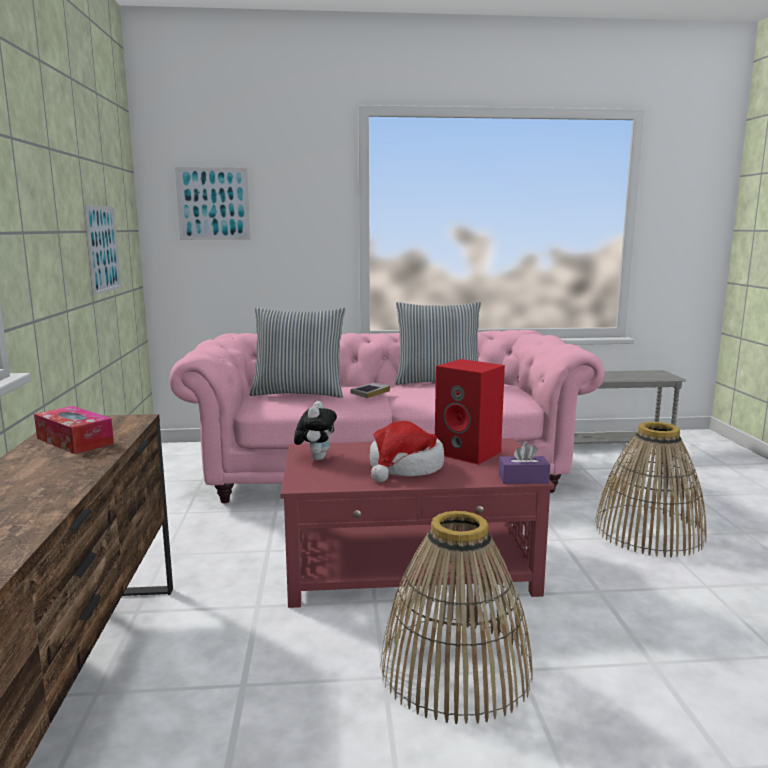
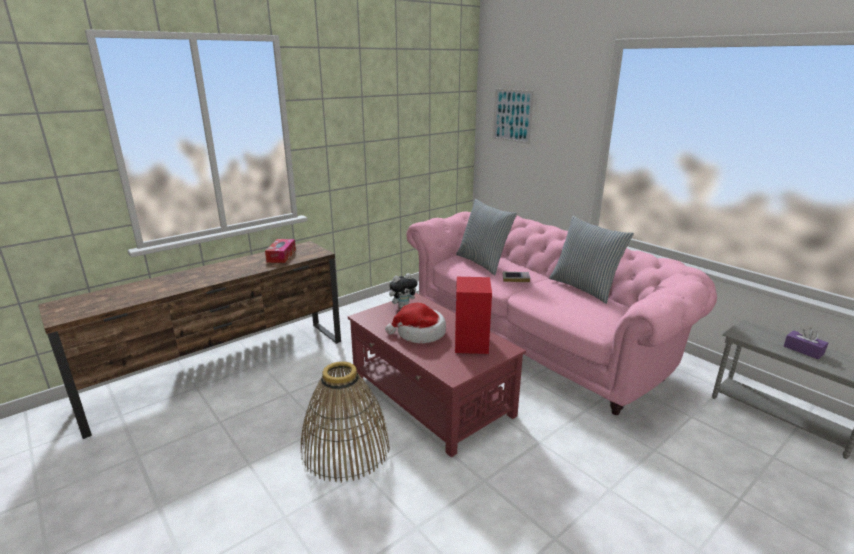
camera: 55 degrees right, 10 degrees up
picture [84,205,121,296] -> none
purple tissue box [499,442,550,484] -> purple tissue box moved to [784,327,828,359]
basket [595,422,706,557] -> none

